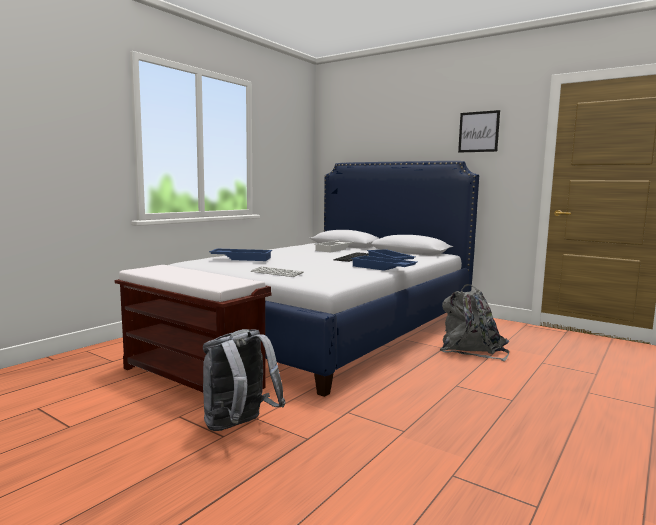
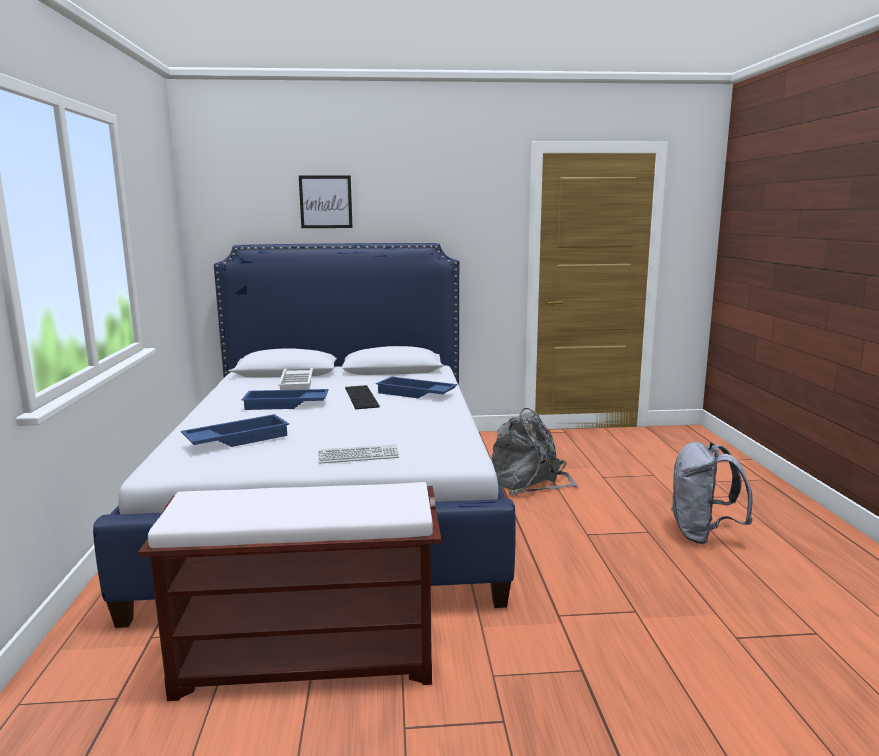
camera: 40 degrees left, 5 degrees up
grey backpack [203,329,286,431] -> grey backpack moved to [671,442,752,544]
blue tray [351,256,417,271] -> blue tray moved to [242,389,329,410]
picture [458,110,500,153] -> picture moved to [299,175,353,228]

